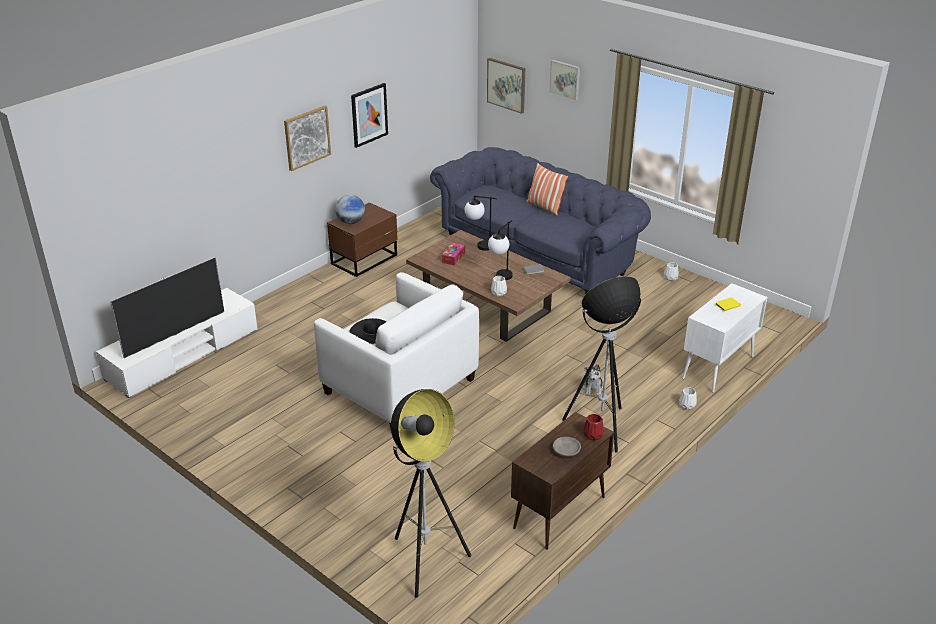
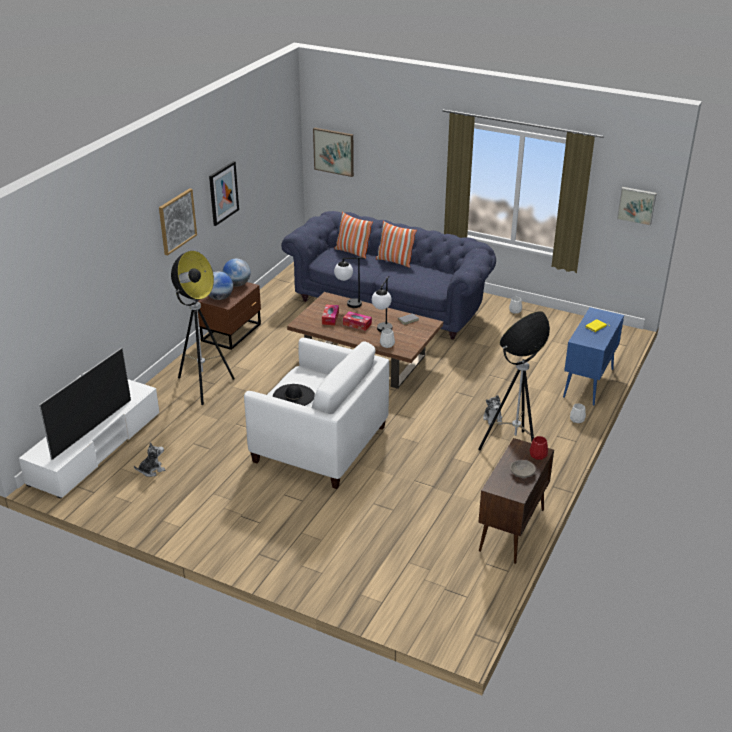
camera: 15 degrees left, 0 degrees up
floor lamp [391,389,471,598] -> floor lamp moved to [171,251,235,405]
picture [549,60,580,101] -> picture moved to [617,187,657,226]
white cabinet [682,283,767,393] -> blue cabinet [563,307,624,406]
none -> plush toy [134,442,165,477]
none -> globe [222,259,250,286]
none -> pillow [334,212,373,259]
none -> tissue box [343,311,372,331]

